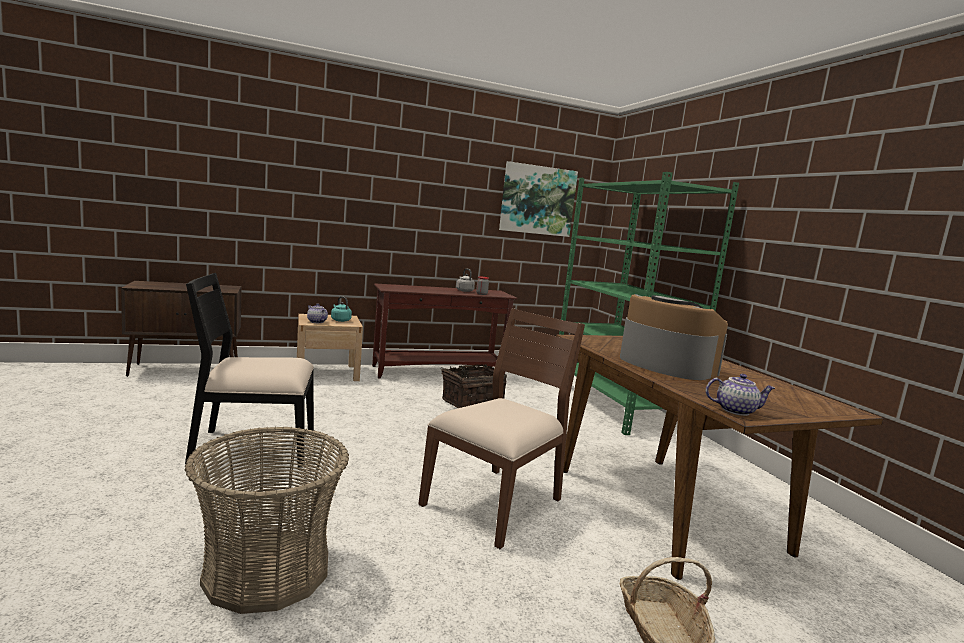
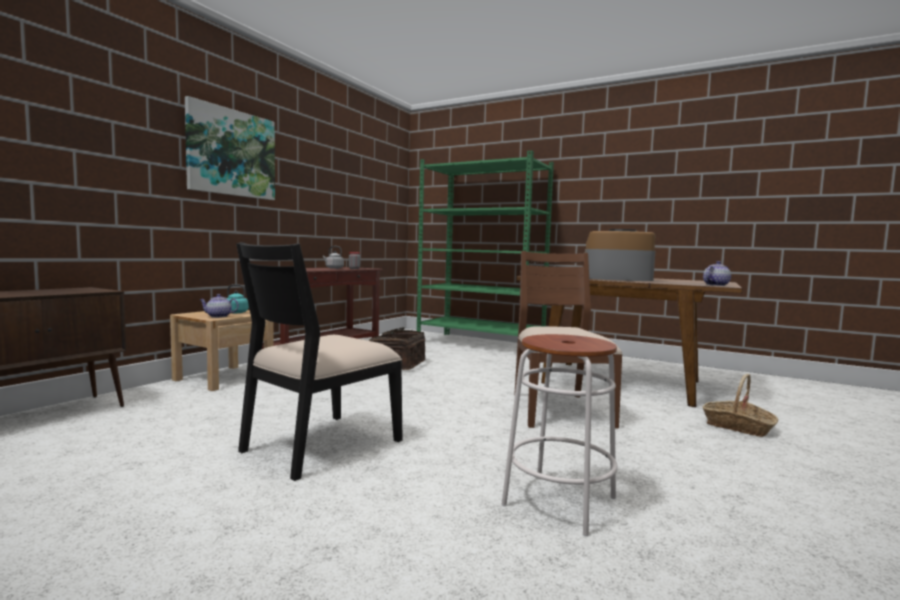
camera: 40 degrees left, 5 degrees down
basket [185,426,349,614] -> white stool [502,334,618,536]
picture [499,161,578,237] -> picture moved to [185,96,275,200]

